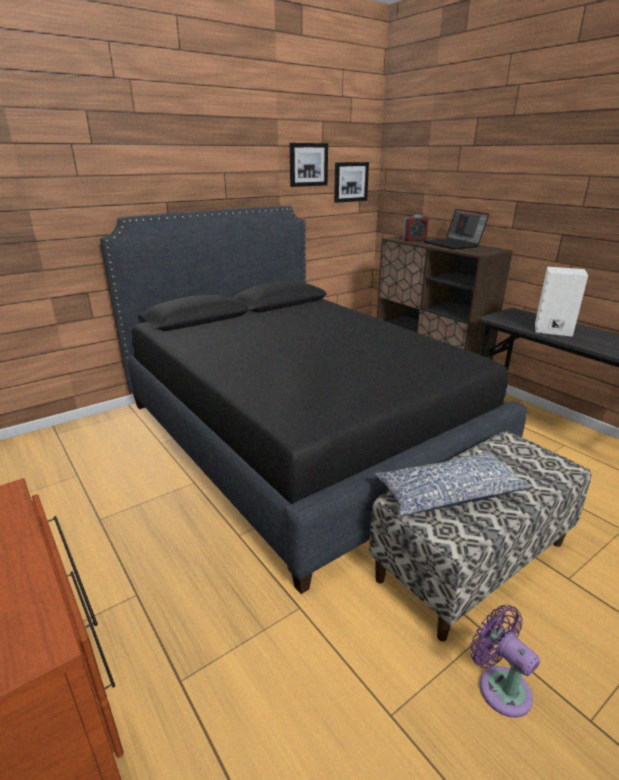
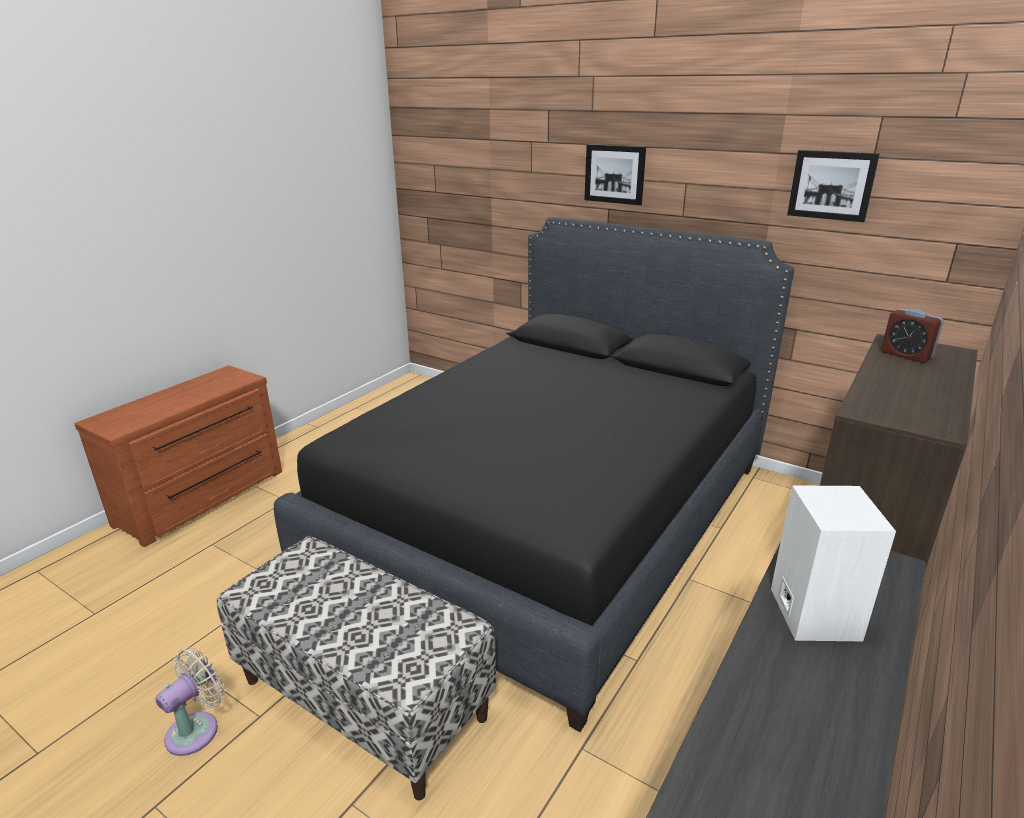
camera: 70 degrees right, 0 degrees up
picture [334,162,369,203] -> picture moved to [584,144,646,205]
pillow [375,451,533,517] -> none
laptop [423,209,489,249] -> none
purple fan [470,604,540,718] -> beige fan [155,648,225,756]

